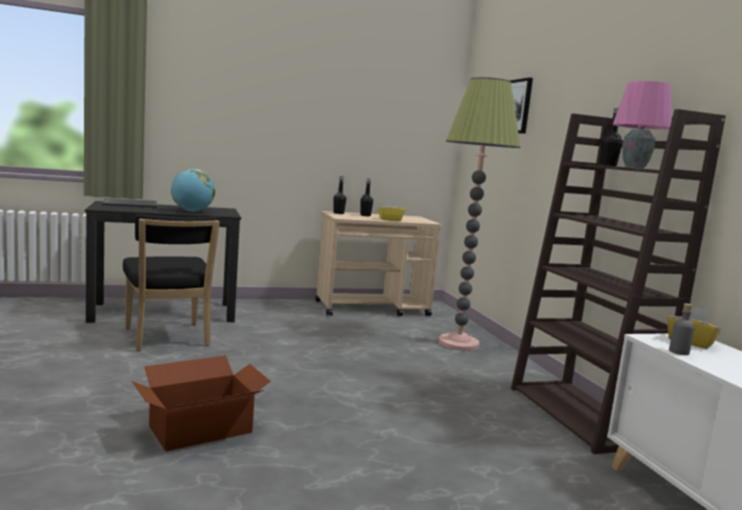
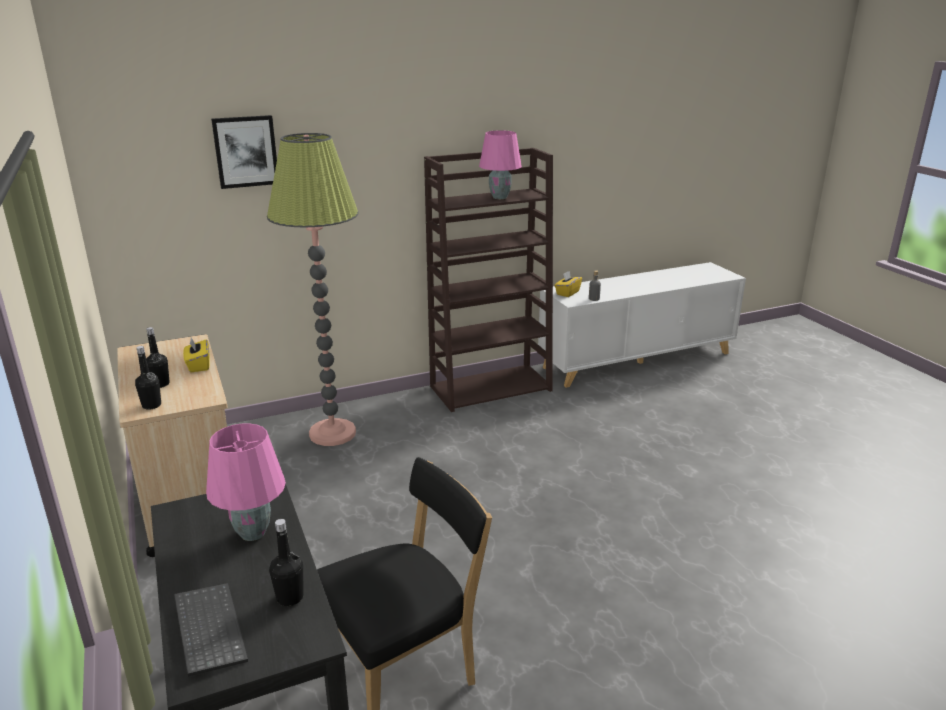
camera: 95 degrees left, 15 degrees up
cardboard box [132,355,271,451] -> none
globe [171,169,215,212] -> pink table lamp [206,423,286,541]
black bottle [600,108,623,166] -> black bottle moved to [269,519,304,606]

